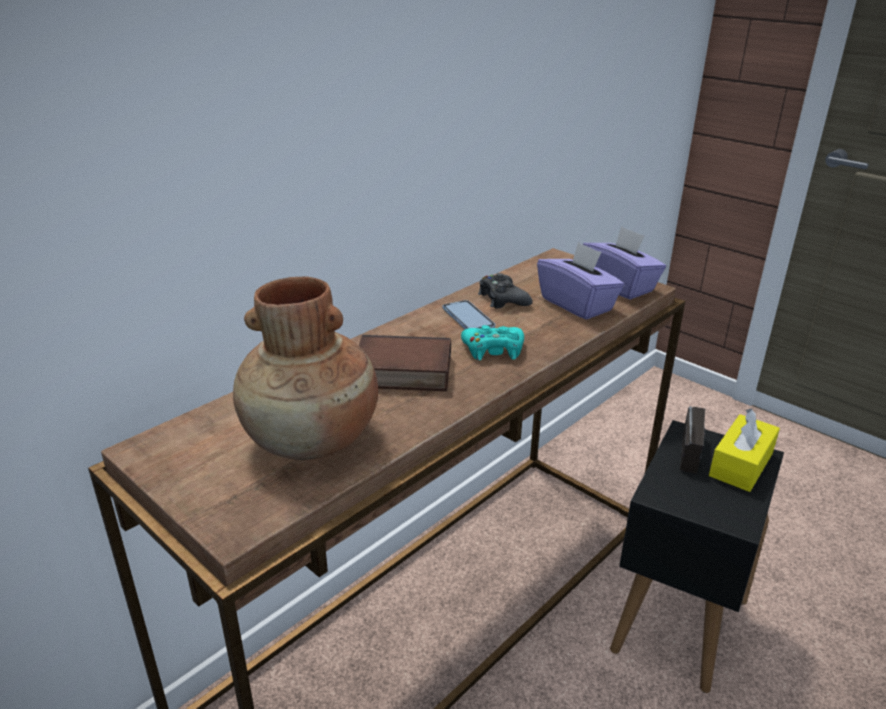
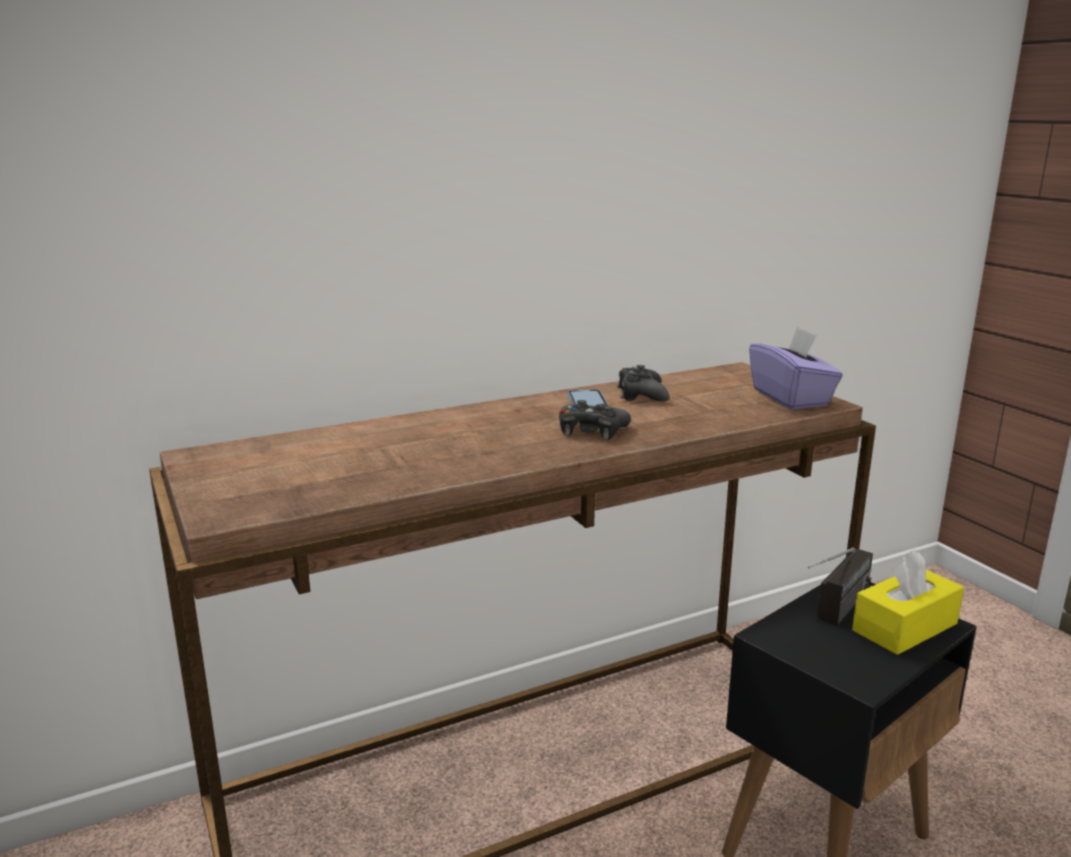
camera: 20 degrees right, 10 degrees down
brown vase [233,276,378,460] -> none
book [359,335,451,391] -> none
turquoise game controller [461,325,524,360] -> black game controller [559,400,631,440]
purple tissue box [537,241,625,320] -> none

